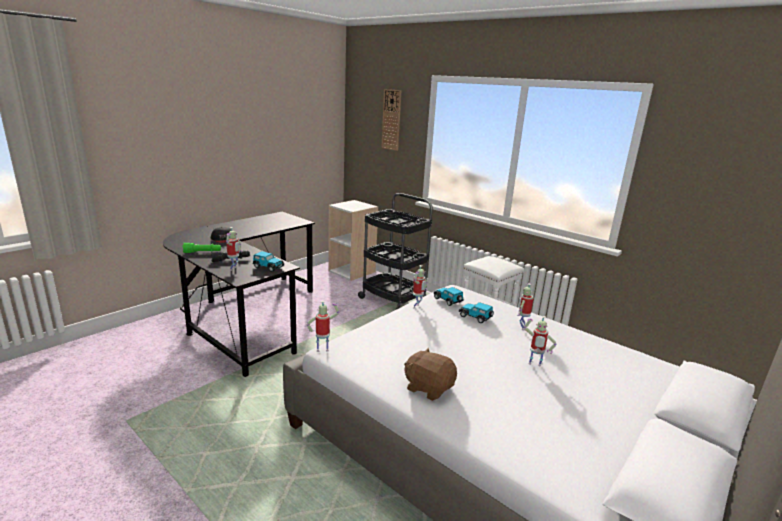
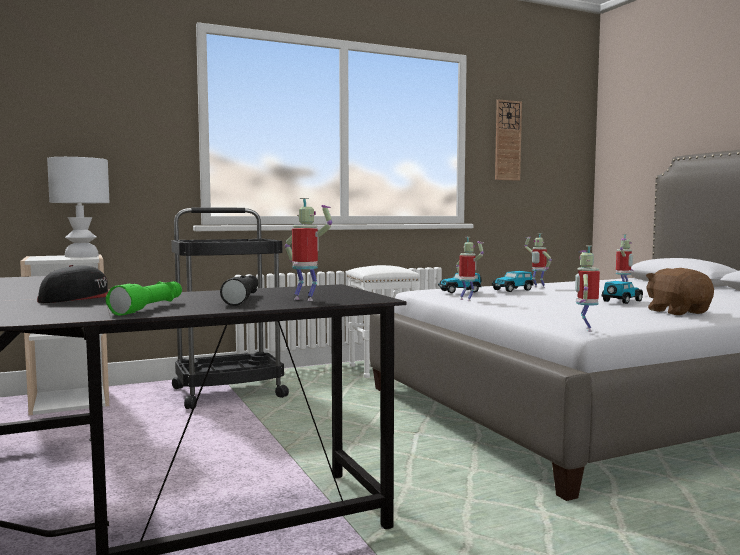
camera: 65 degrees left, 15 degrees down
toy car [253,251,284,272] -> toy car moved to [601,281,643,304]
wall clock [382,89,401,151] -> wall clock moved to [495,99,522,181]
brown plush toy [404,348,457,401] -> brown plush toy turned 105 degrees clockwise [646,268,714,315]
none -> white table lamp [47,157,109,258]

